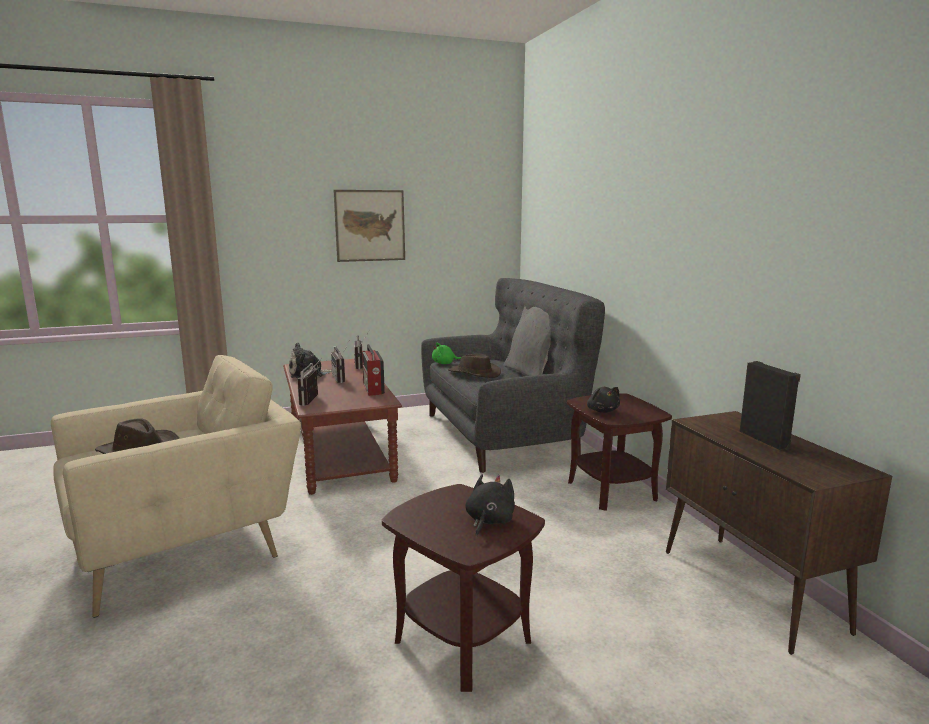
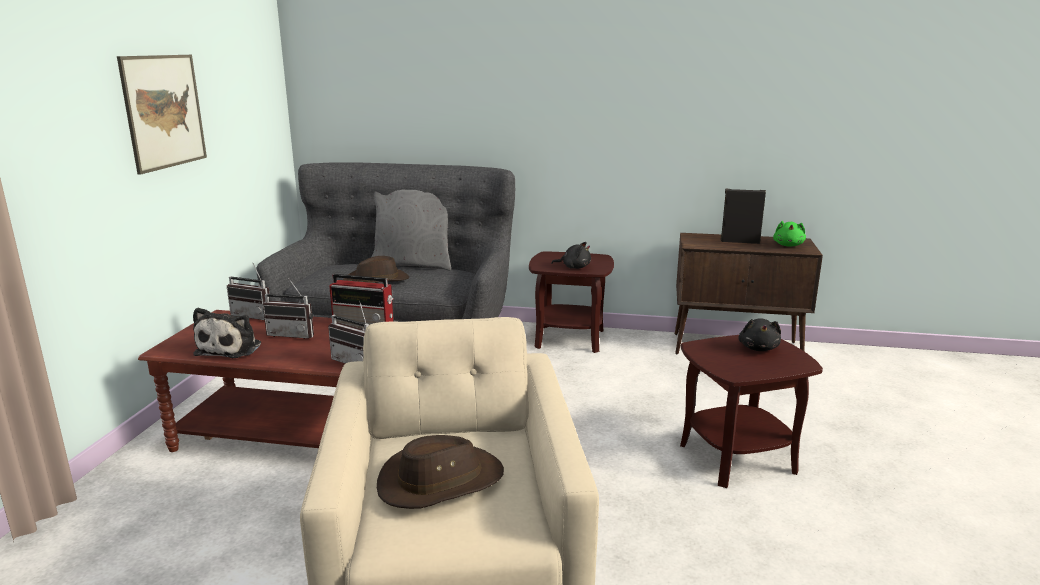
camera: 60 degrees left, 5 degrees up
green plush toy [432,343,462,364] -> green plush toy moved to [773,221,806,246]
black plush toy [465,474,515,537] -> black plush toy turned 135 degrees counterclockwise [738,318,781,351]

